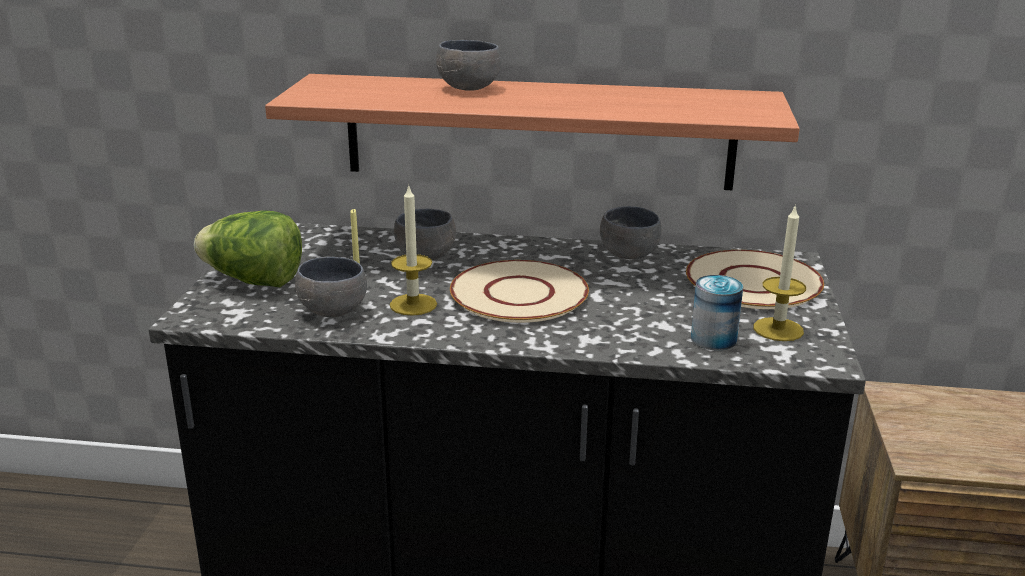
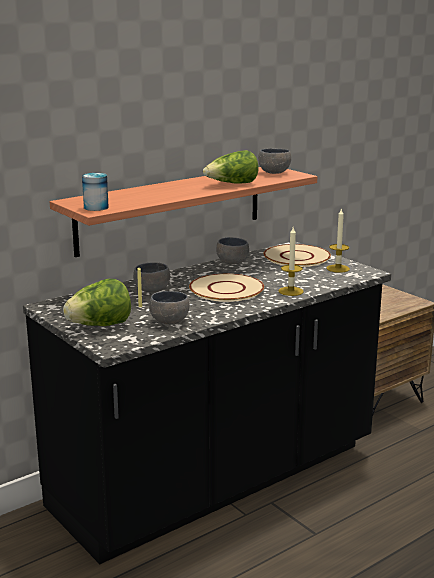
camera: 45 degrees left, 5 degrees down
candle [390,184,437,316] -> candle moved to [279,227,304,296]
grey bowl [436,40,501,91] -> grey bowl moved to [258,148,291,174]
can [691,275,743,350] -> can moved to [82,173,109,211]
none -> lettuce [203,150,258,184]

